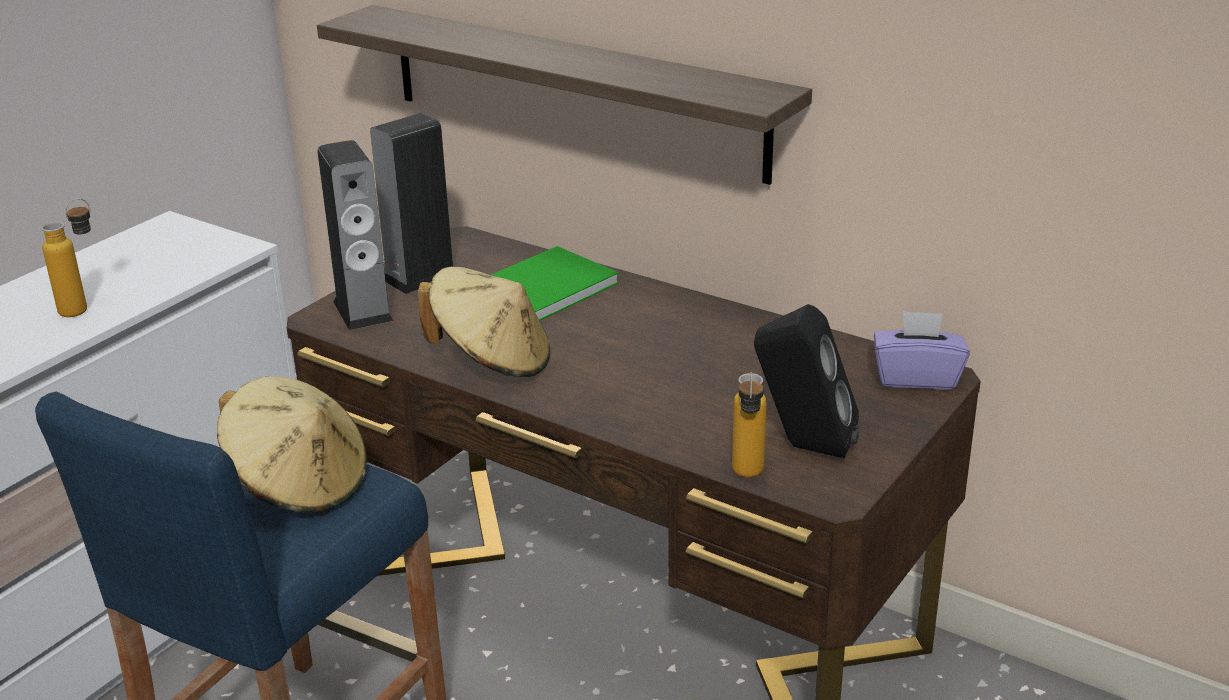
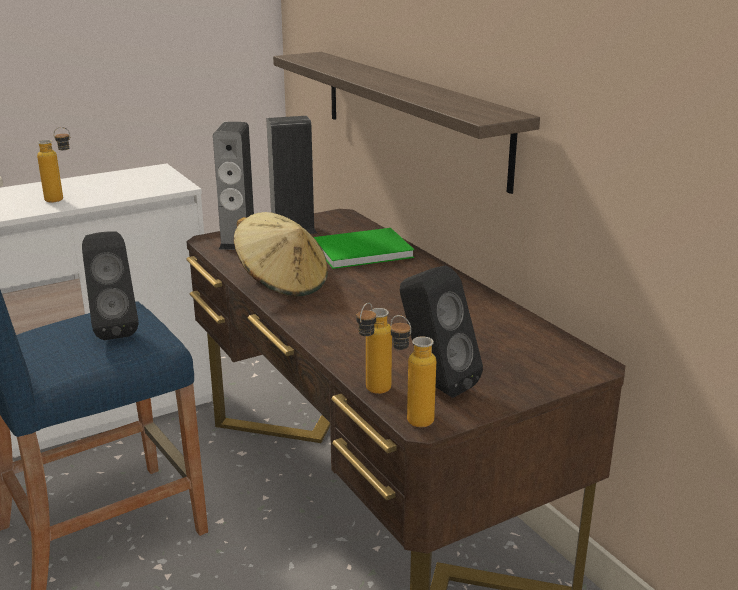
camera: 25 degrees right, 5 degrees down
beige hat [217,376,367,513] -> black speaker [82,232,138,340]
purple tissue box [874,311,969,390] -> none
none -> bottle [391,315,436,427]

